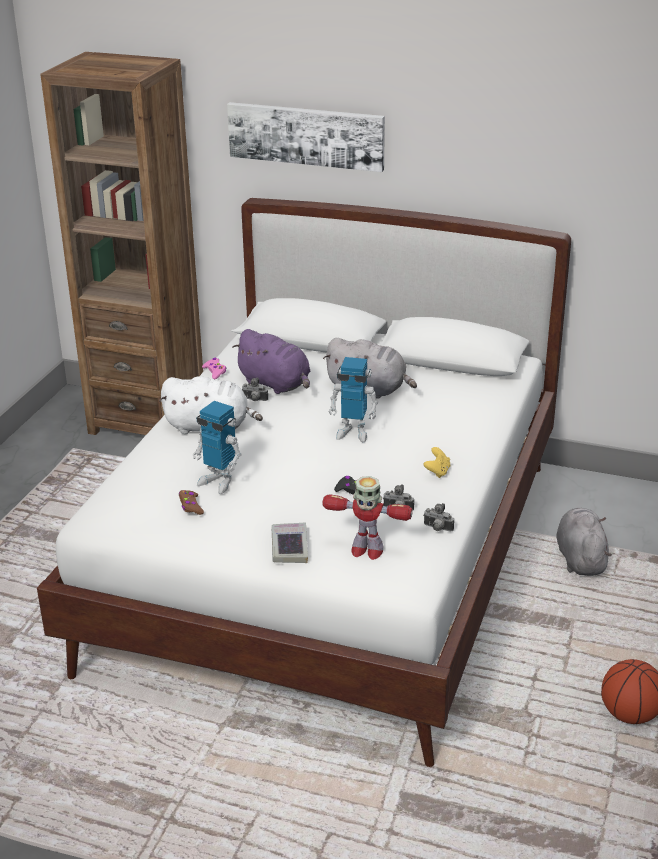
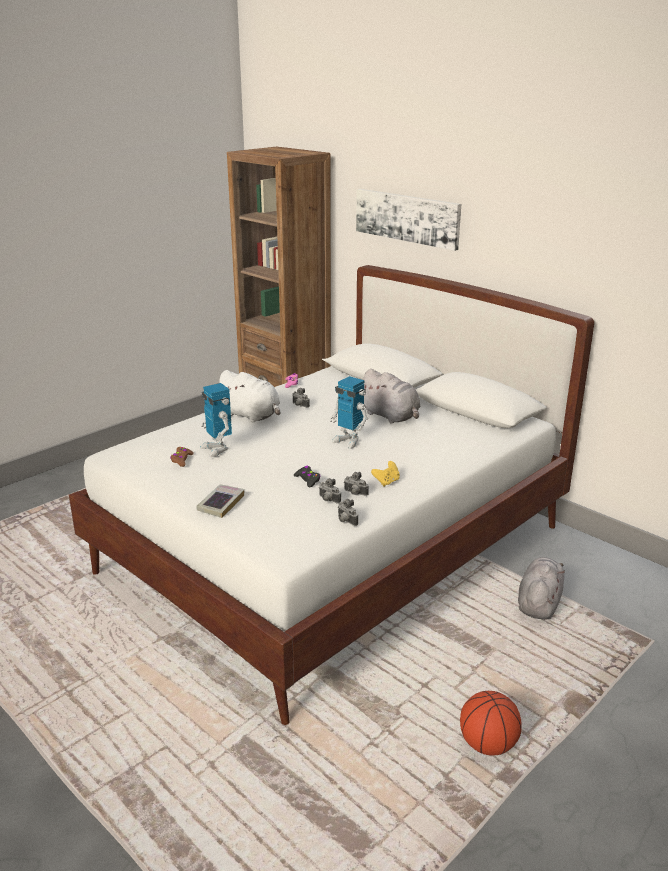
camera: 25 degrees right, 5 degrees down
purple plush toy [232,329,310,394] -> none
toy robot [322,476,413,560] -> none
none -> camera [344,472,369,496]

